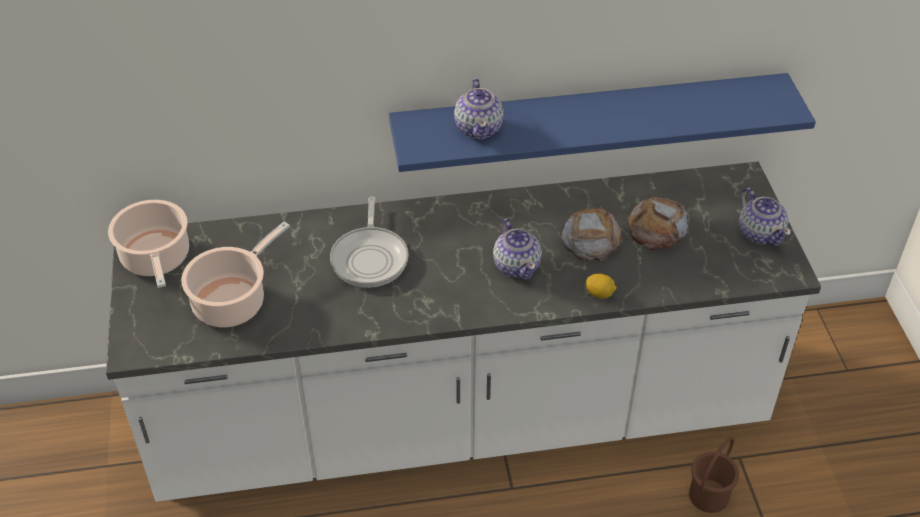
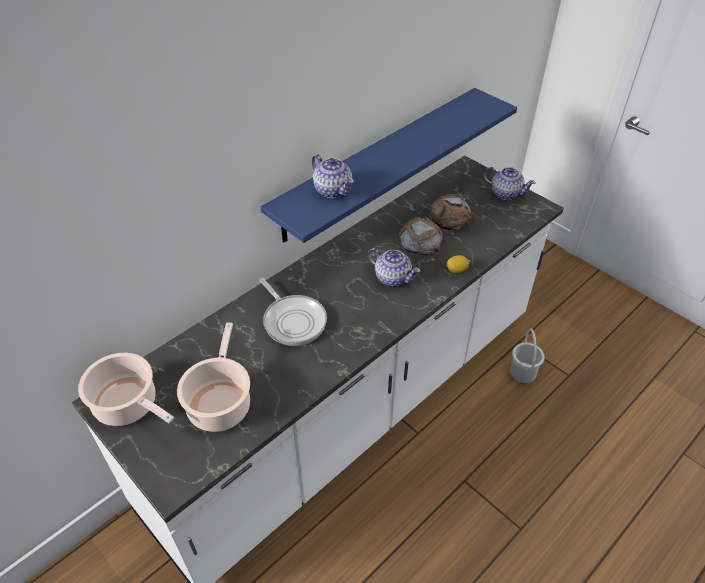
camera: 35 degrees left, 0 degrees up
brown bucket [689,436,739,513] -> white bucket [510,329,545,383]

